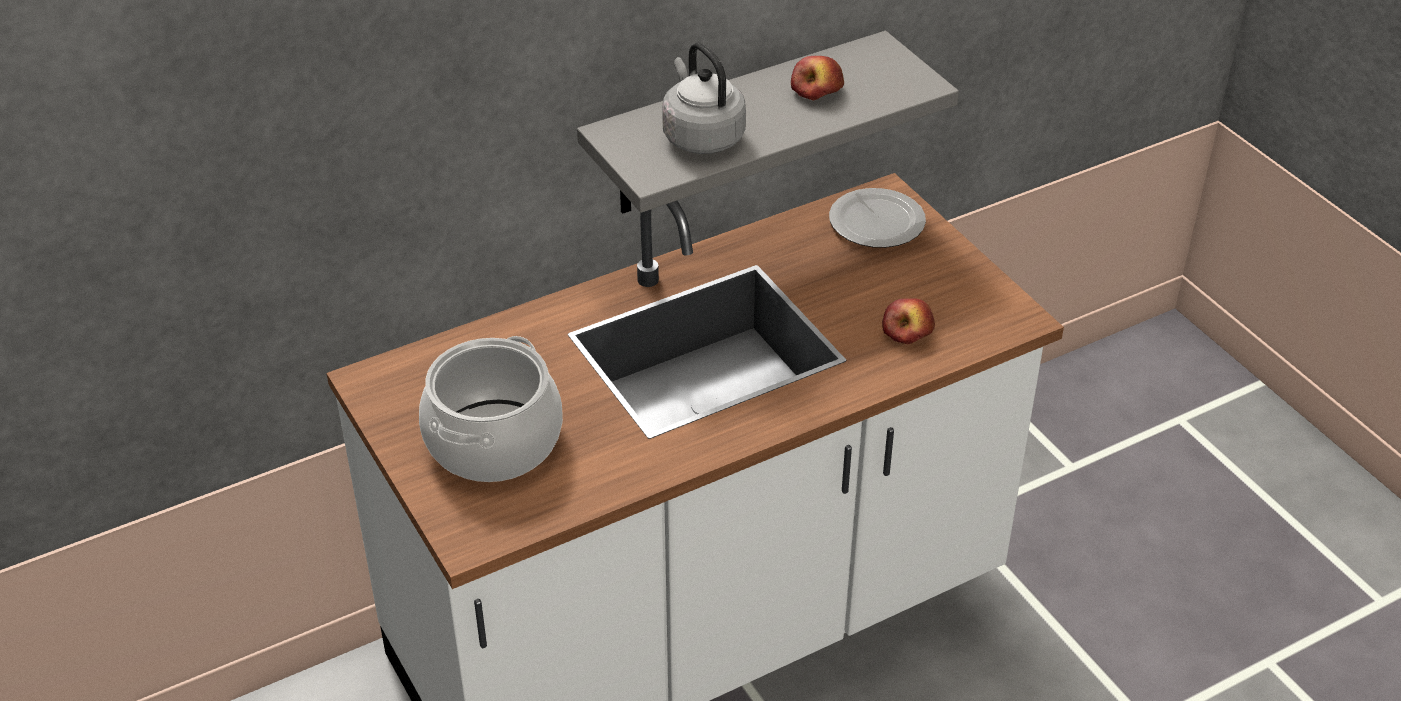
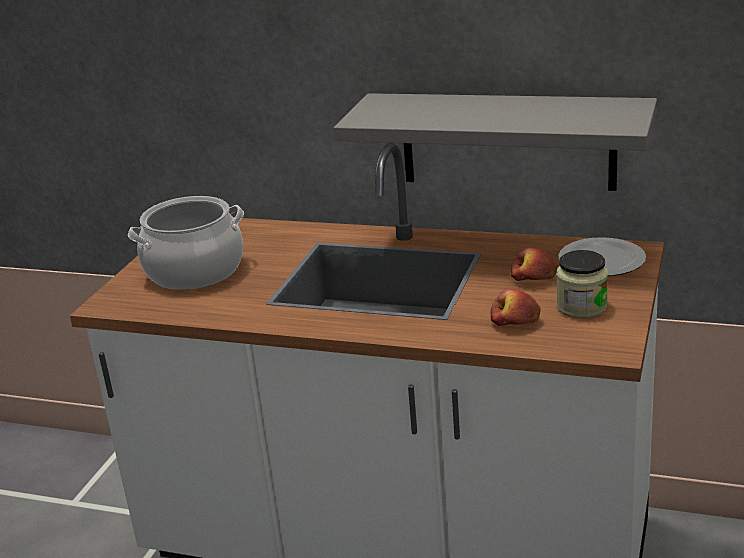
camera: 50 degrees right, 15 degrees down
grey kettle [662,42,746,154] -> none
apple [791,56,844,101] -> apple moved to [511,247,558,281]
none -> jar [557,250,608,318]

